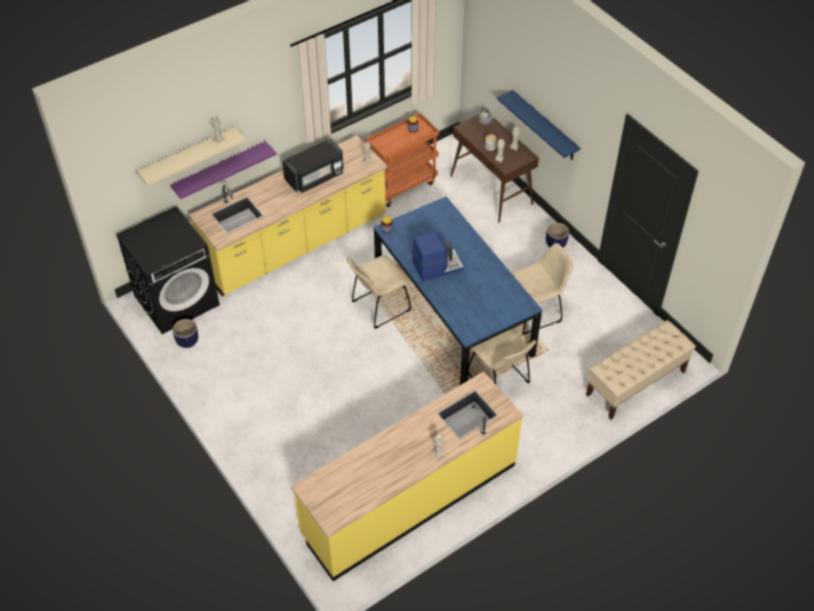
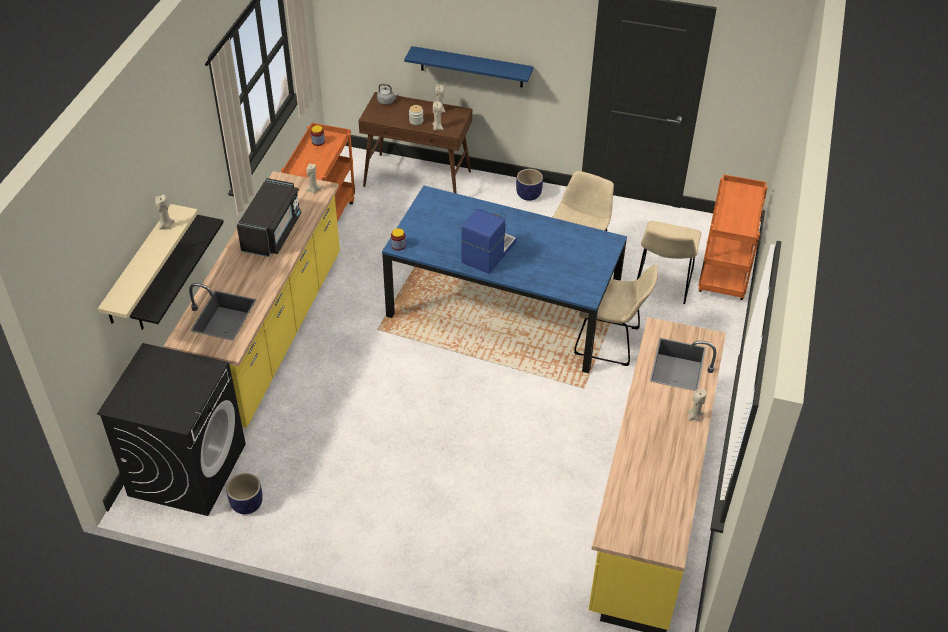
camera: 40 degrees left, 5 degrees down
purple shelf [170,141,277,199] -> black shelf [130,215,224,330]
beige chair [346,255,411,329] -> beige chair moved to [637,221,701,304]
beige bench [586,320,696,420] -> orange cart [698,174,768,300]

